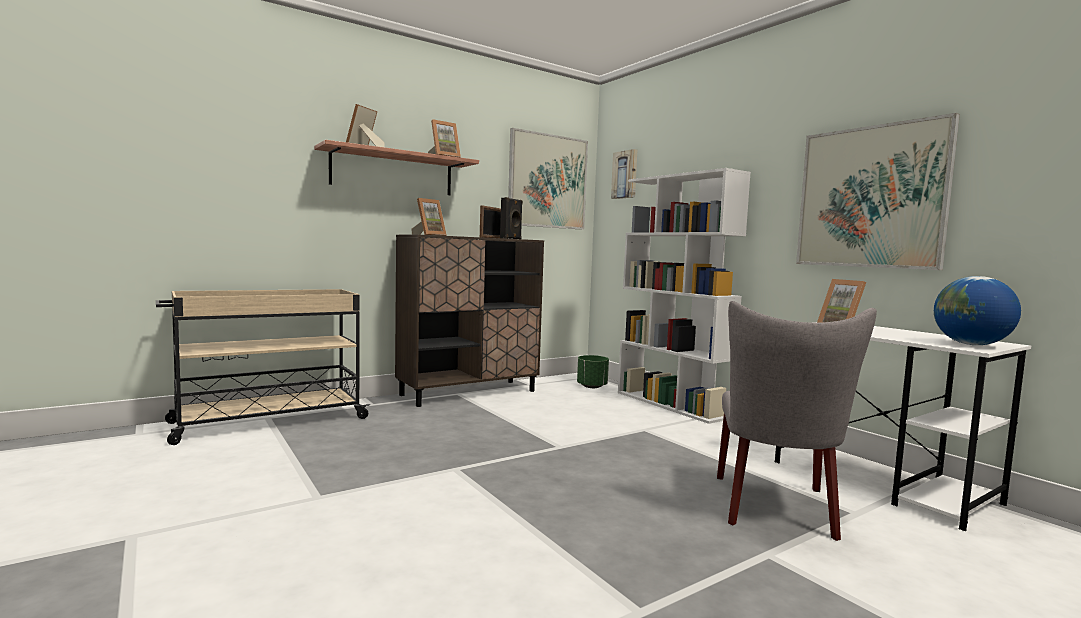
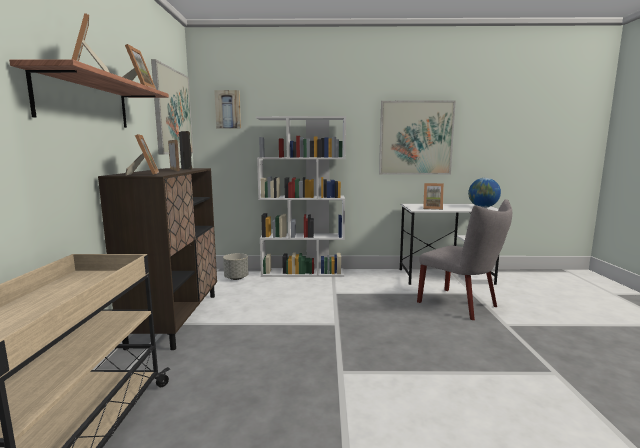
camera: 55 degrees left, 5 degrees up
green planter [577,355,609,388] -> grey planter [223,253,248,280]

